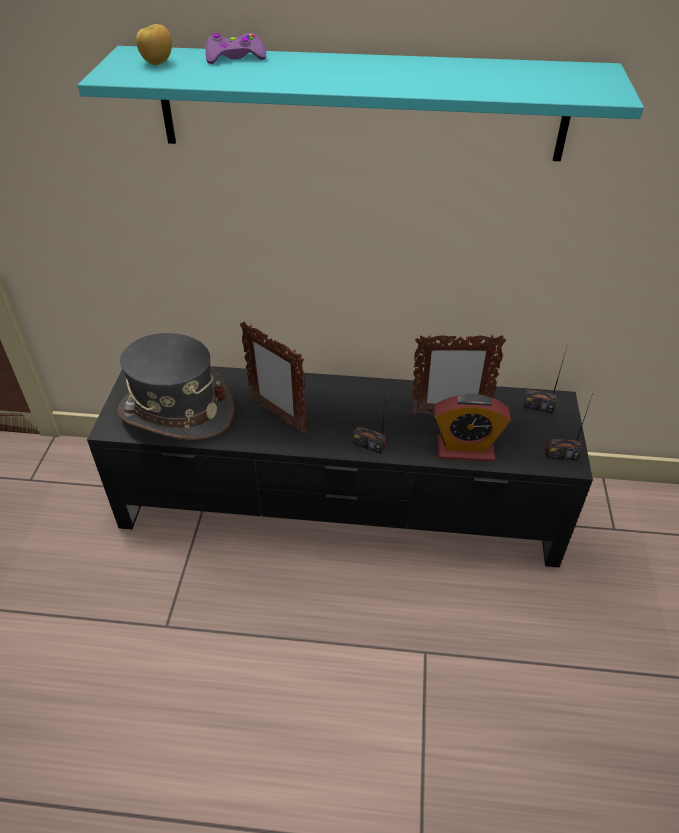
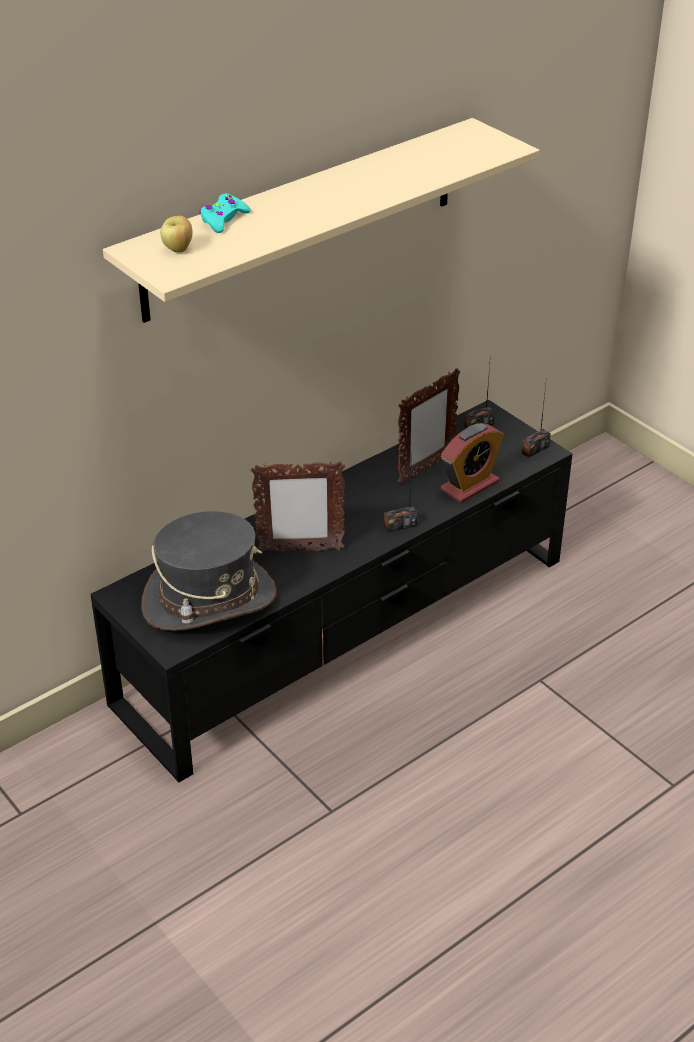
camera: 45 degrees left, 5 degrees down
turquoise shelf [78,46,644,161] -> beige shelf [103,118,540,323]
purple game controller [205,33,266,64] -> turquoise game controller [199,193,251,233]

